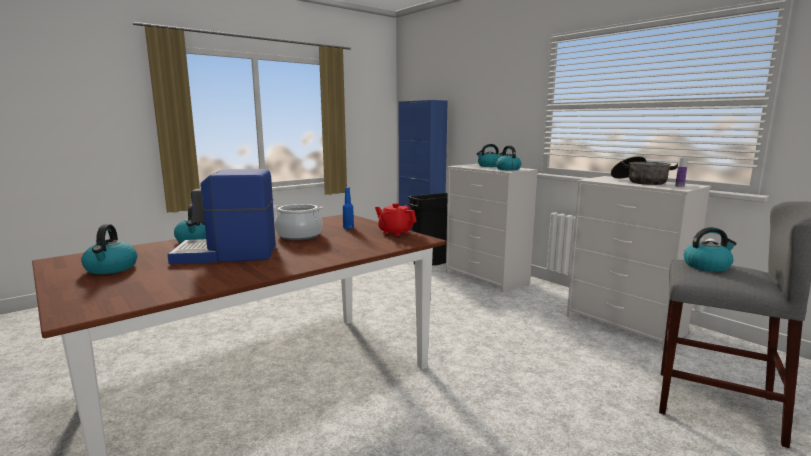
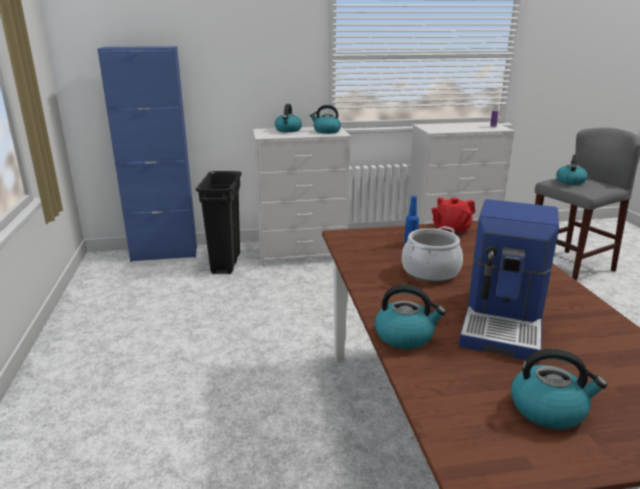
camera: 60 degrees left, 10 degrees up
cooking pot [611,156,678,185] -> none

